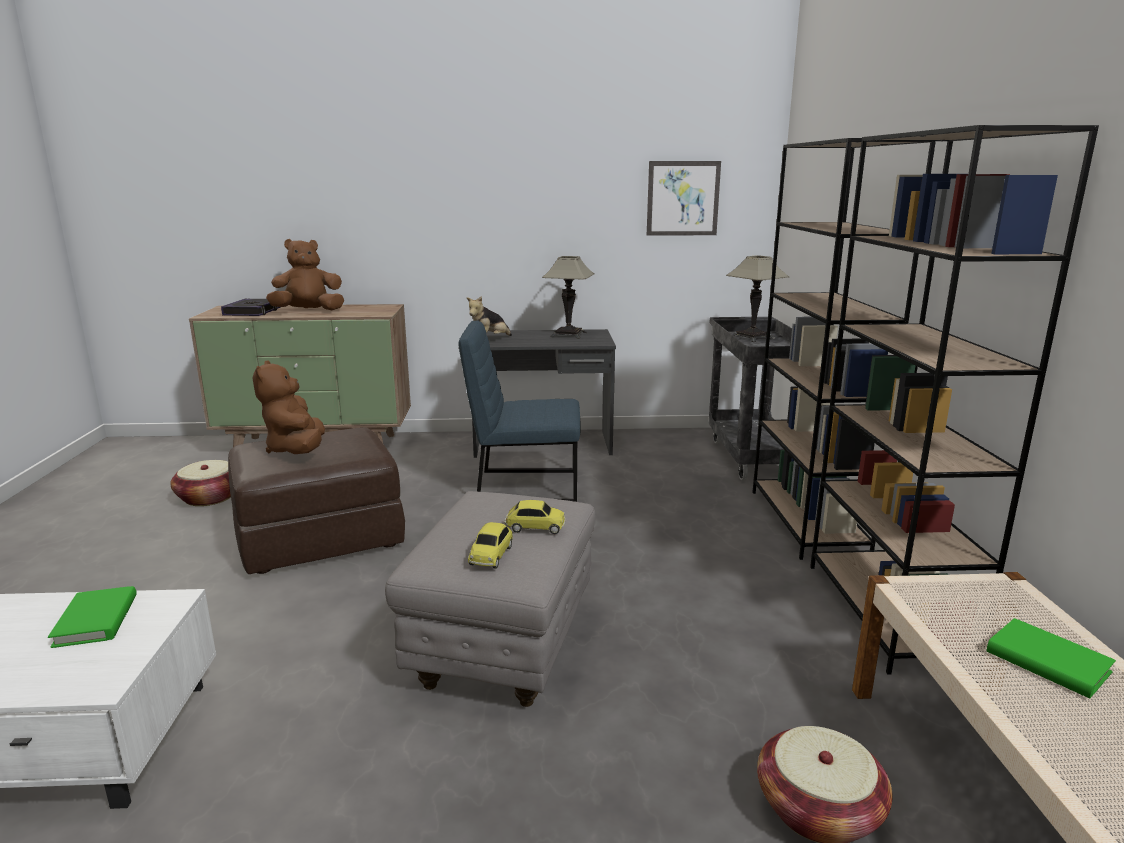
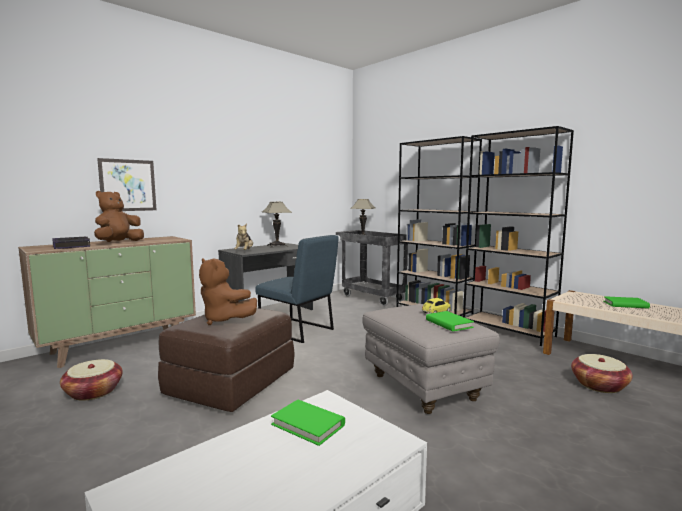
camera: 40 degrees left, 10 degrees down
blue chair [459,320,581,502] -> blue chair turned 105 degrees counterclockwise [255,235,338,343]
toy car [468,522,513,569] -> green book [426,311,474,331]
picture [647,161,721,236] -> picture moved to [97,158,156,212]

